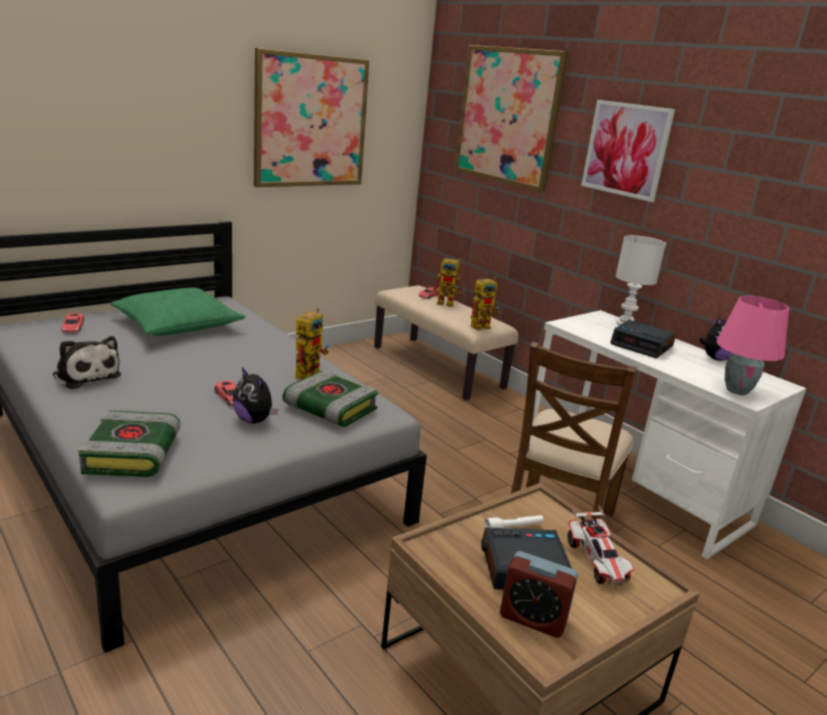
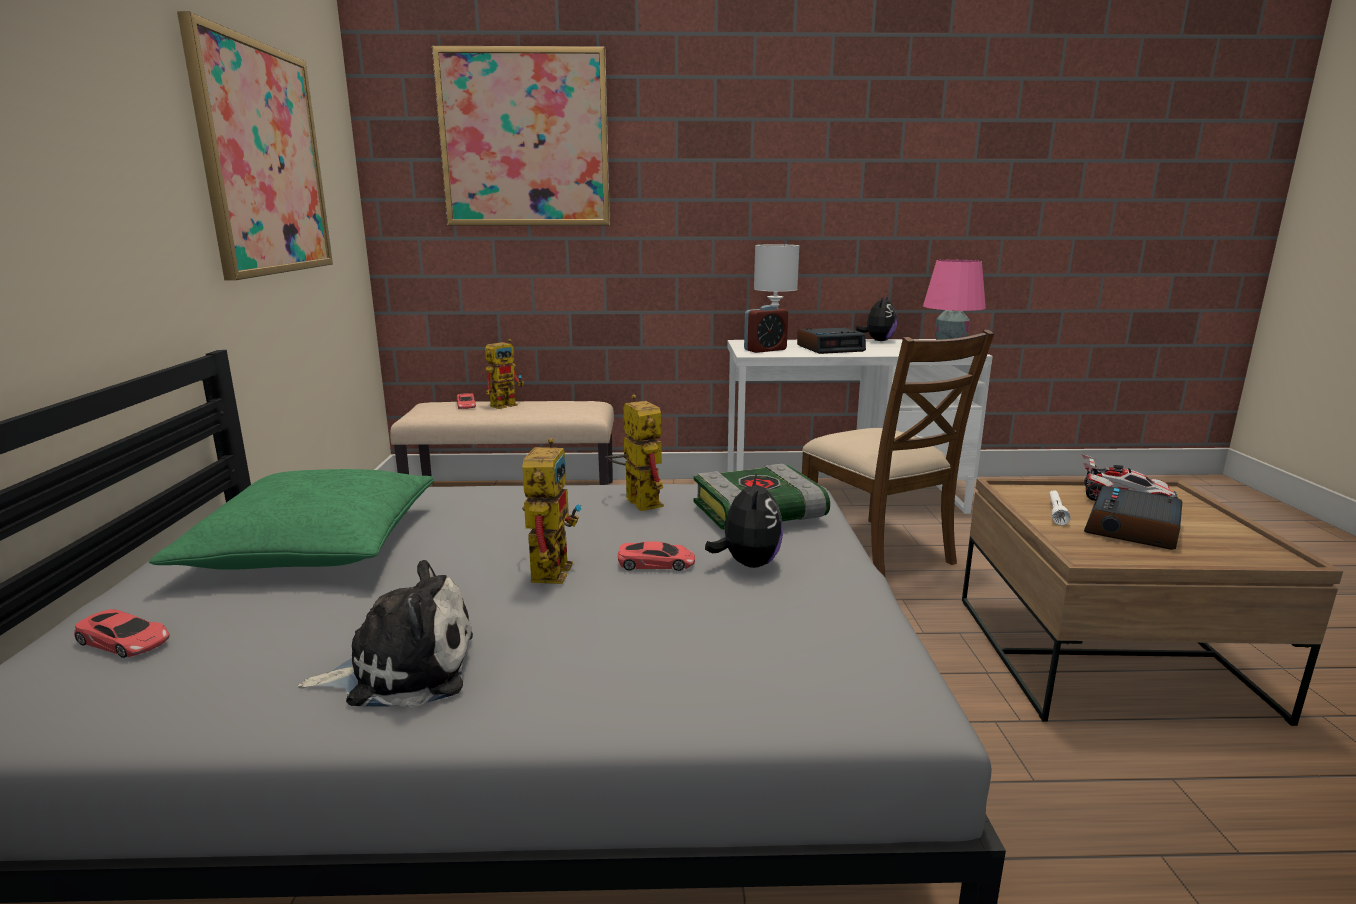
camera: 50 degrees left, 5 degrees down
book [79,410,180,477] -> none
plush toy [233,367,278,424] -> plush toy turned 75 degrees counterclockwise [705,473,783,568]
toy robot [470,277,499,331] -> toy robot moved to [522,438,581,584]
alarm clock [500,551,578,638] -> alarm clock moved to [744,305,788,353]
picture [581,100,675,202] -> none

